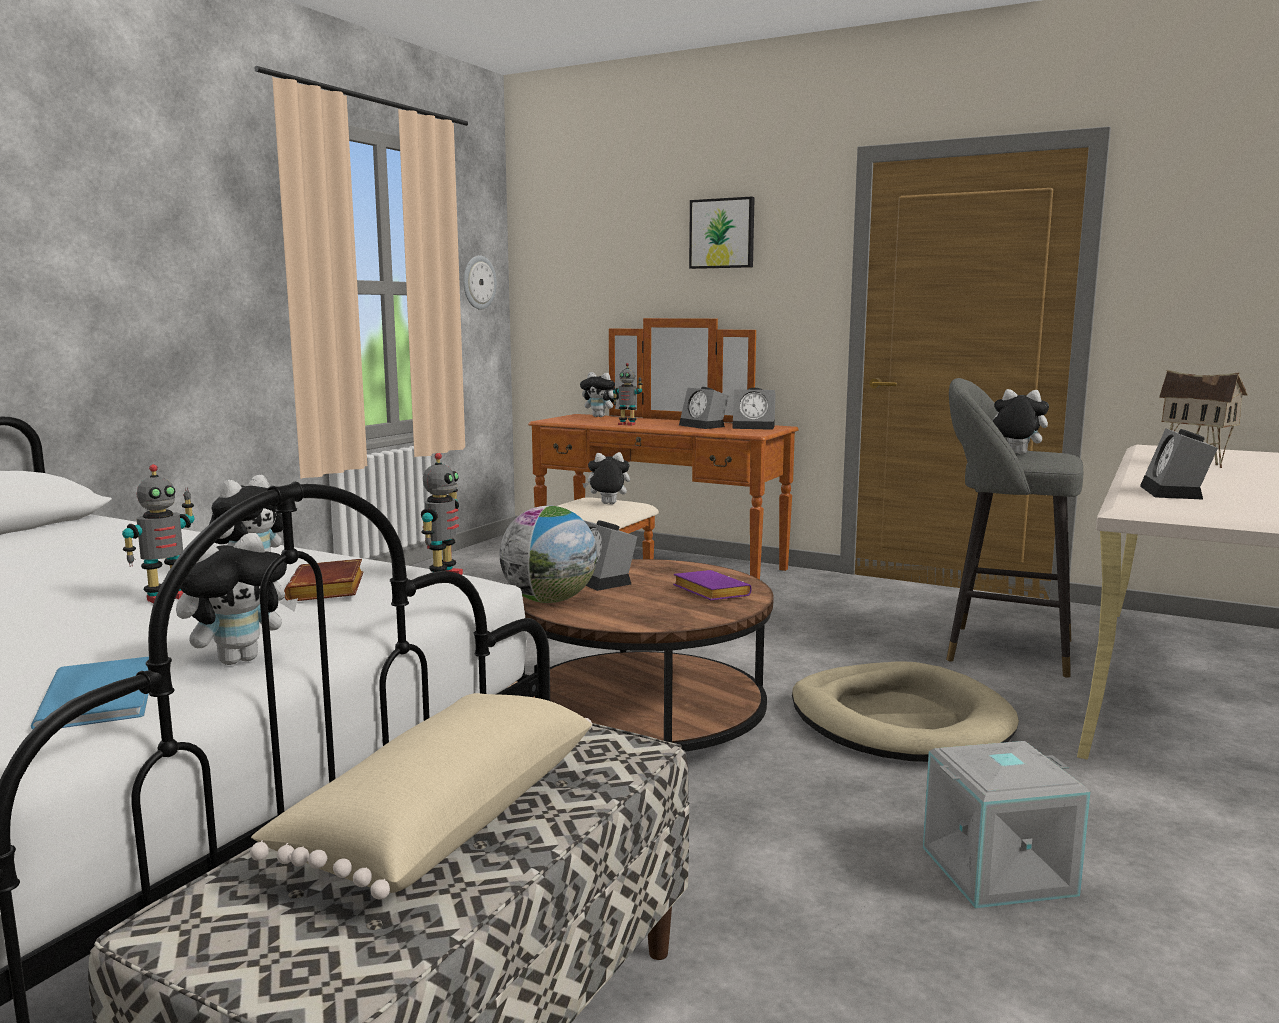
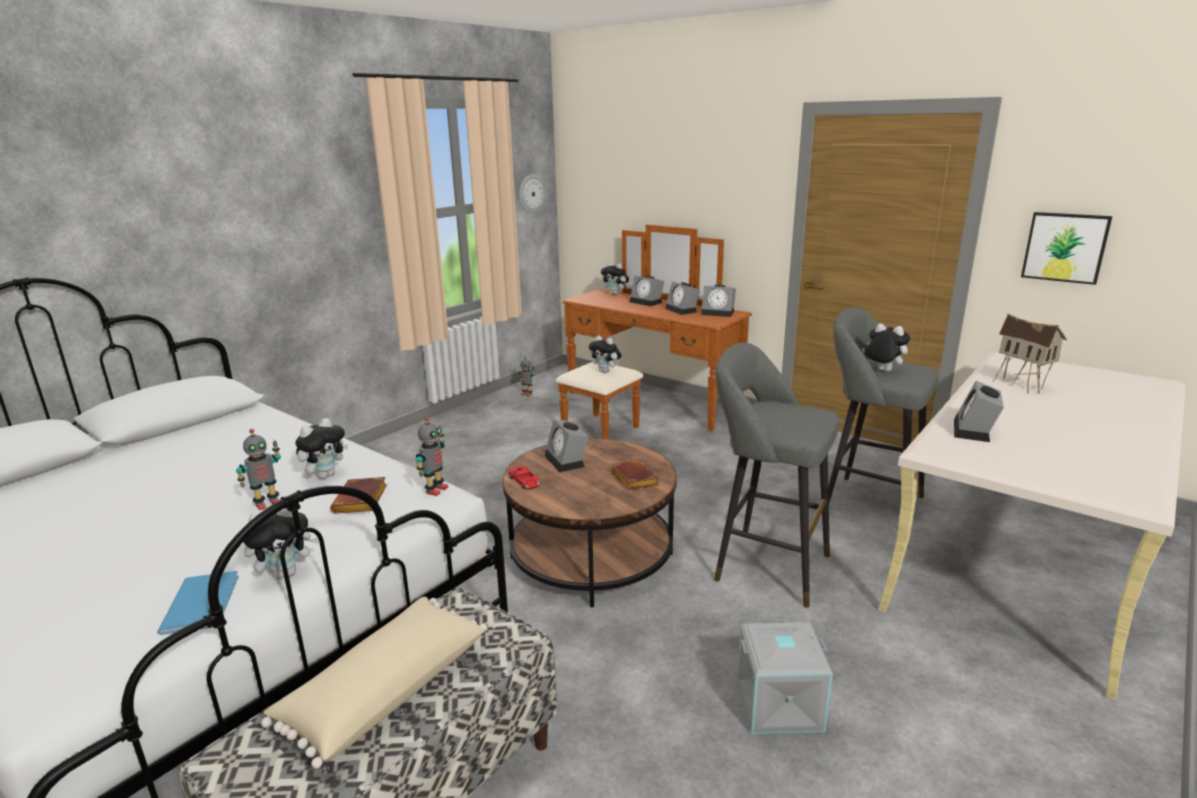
camera: 10 degrees right, 10 degrees up
globe [500,506,597,603] -> red toy car [509,465,540,490]
plush toy [582,452,630,504] -> plush toy turned 150 degrees counterclockwise [589,335,622,373]
toy robot [613,363,643,426] -> toy robot moved to [518,356,535,396]
purple book [673,570,751,600] -> brown book [610,460,659,490]
picture [689,197,755,269] -> picture moved to [1021,212,1112,285]
beige dog bed [792,661,1019,762] -> grey stool [714,343,839,608]
none -> alarm clock [630,275,664,306]

